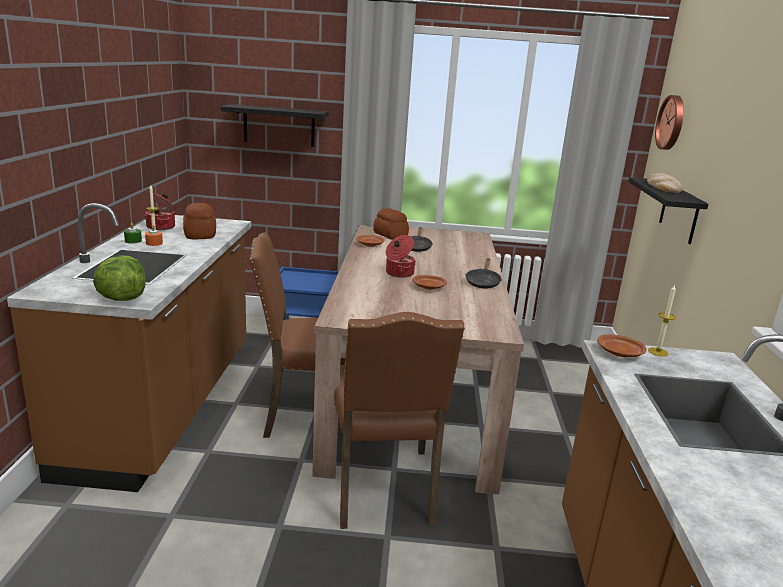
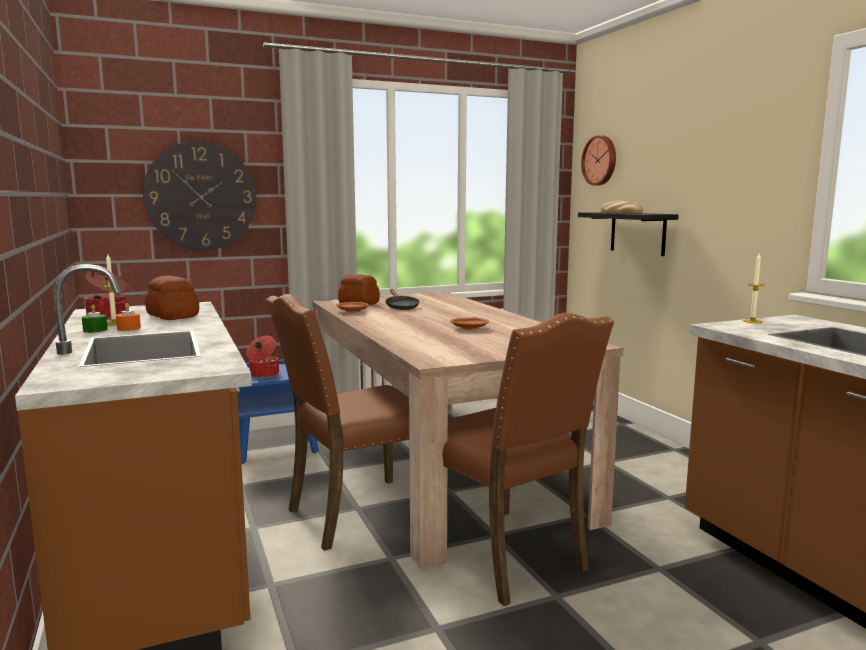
camera: 25 degrees left, 10 degrees down
lettuce [93,255,146,301] -> none
black shelf [221,104,328,147] -> wall clock [143,141,256,250]
cooking pot [386,235,416,278] -> cooking pot moved to [247,336,279,378]
black frying pan [465,258,502,289] -> none
brown plate [597,334,647,357] -> none

